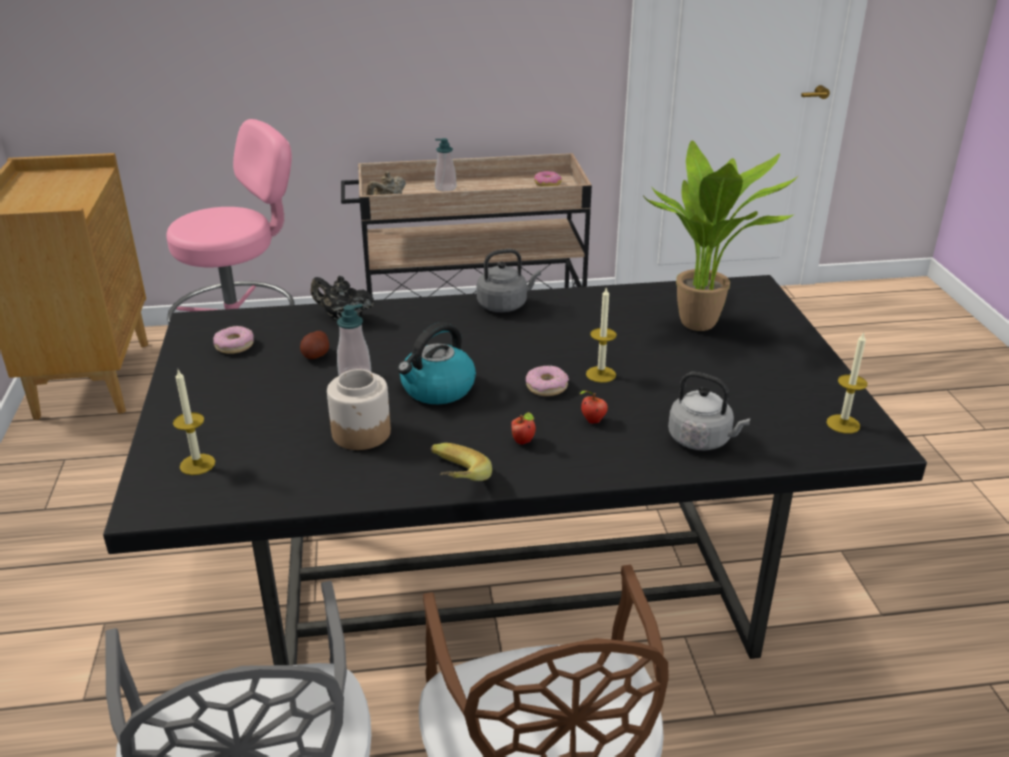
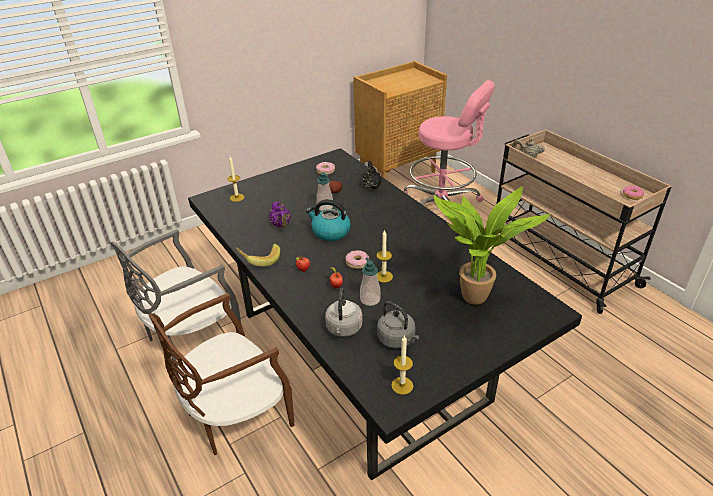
camera: 65 degrees right, 5 degrees up
jar [327,369,391,450] -> purple teapot [269,201,291,228]
soap dispenser [435,138,456,191] -> soap dispenser moved to [360,257,381,306]
grey kettle [476,249,541,312] -> grey kettle moved to [377,301,419,348]

